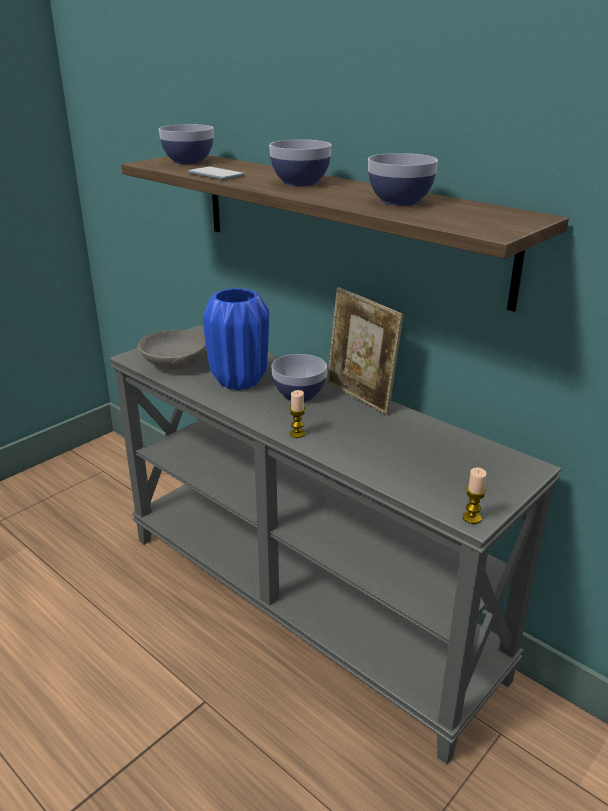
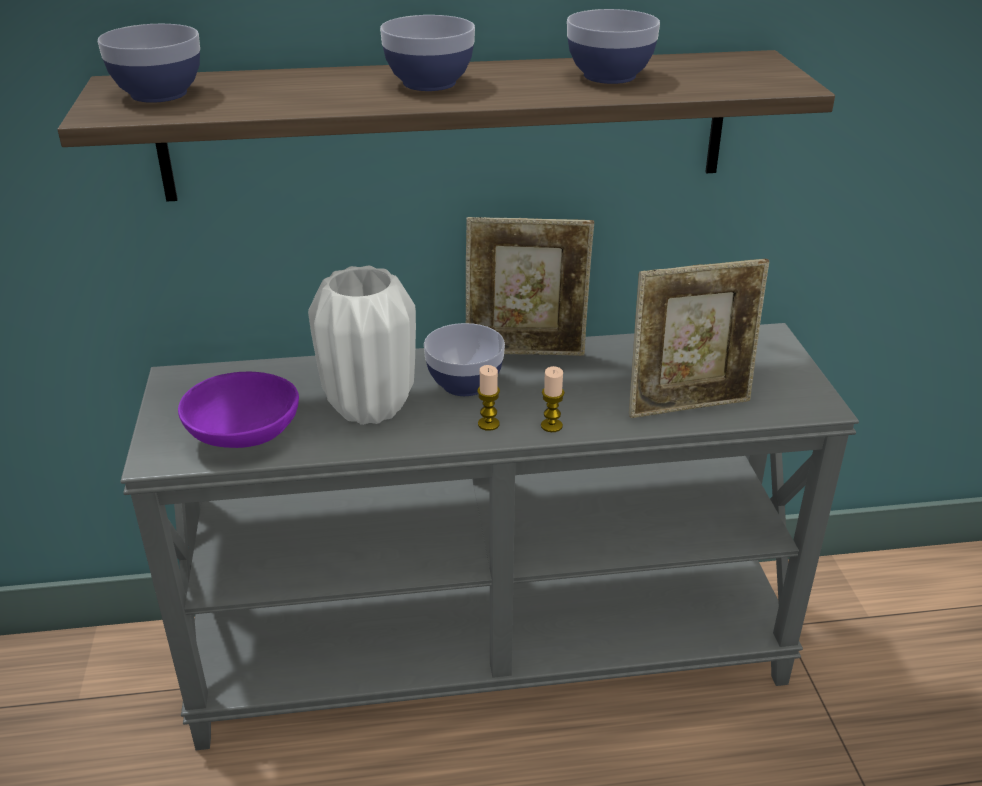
camera: 50 degrees left, 5 degrees up
grey bowl [138,330,206,370] -> purple bowl [178,372,299,448]
phone [188,166,244,180] -> none
blue vase [203,288,269,390] -> white vase [308,266,416,425]
candle [463,467,487,524] -> candle moved to [477,365,500,431]
none -> picture frame [629,259,770,418]

